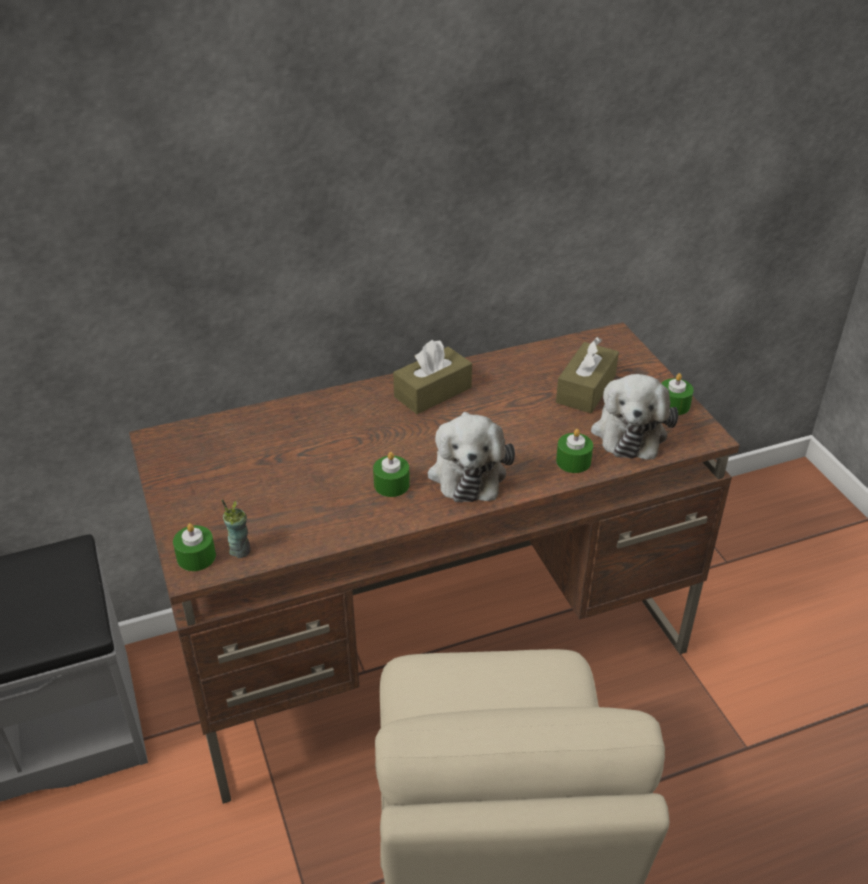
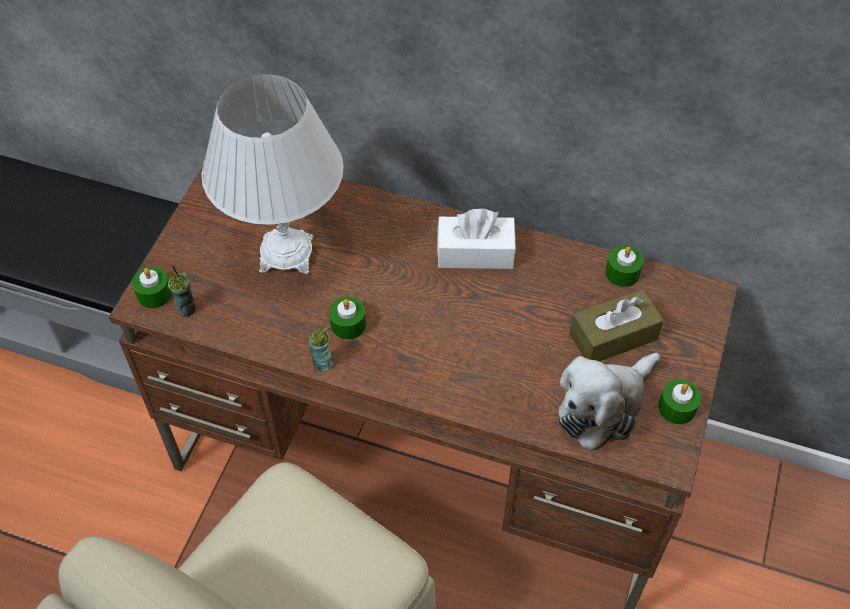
camera: 40 degrees right, 15 degrees up
brown tissue box [393,340,472,414] -> white tissue box [437,208,516,269]
plush toy [428,412,515,502] -> none
green candle [556,429,593,473] -> green candle moved to [605,246,644,287]
none -> white table lamp [201,74,344,274]
none -> cup [308,328,333,372]

